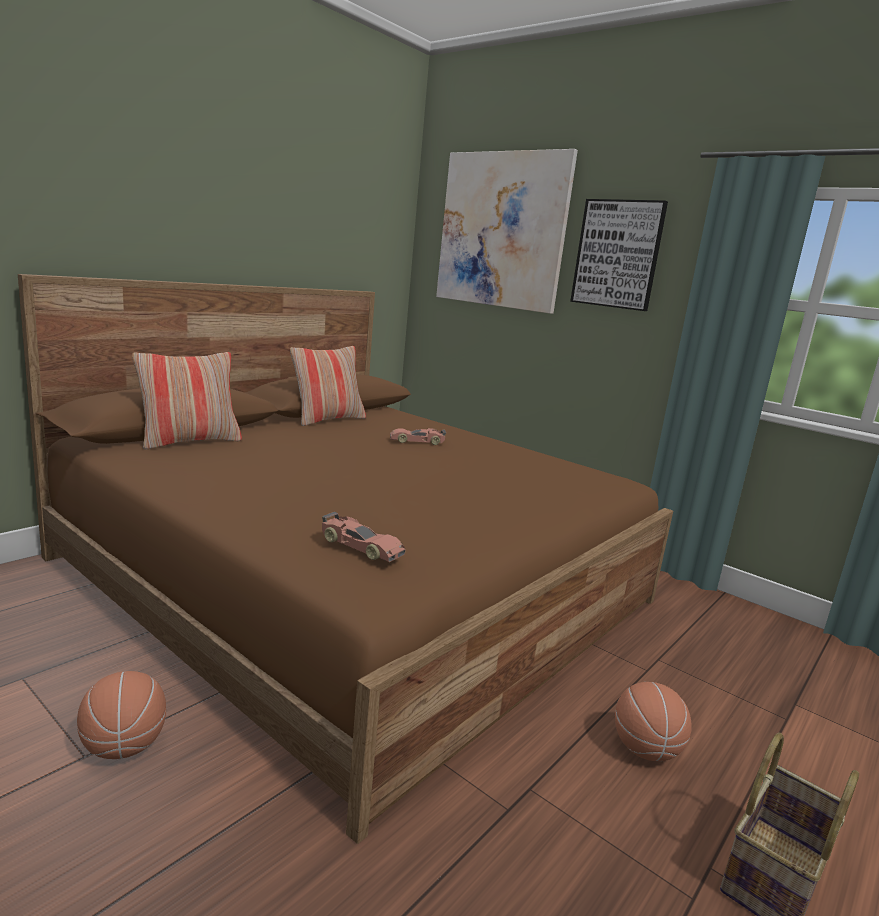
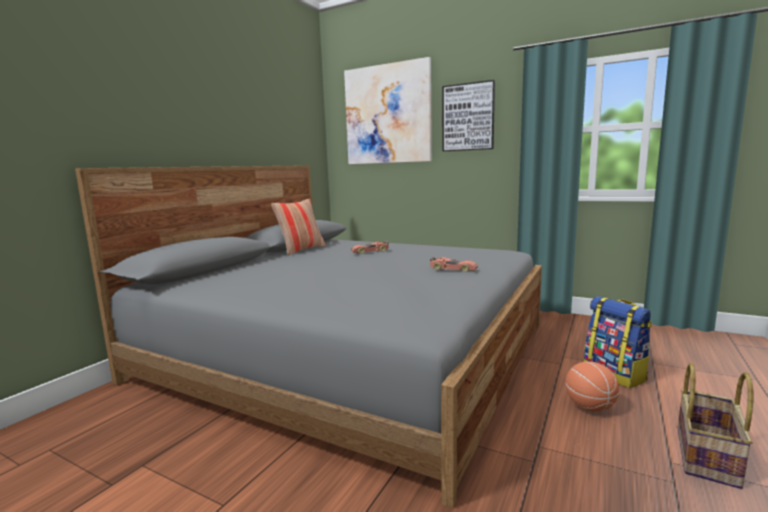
camera: 10 degrees left, 5 degrees down
brown bed [18,274,673,844] -> grey bed [75,165,542,509]
basketball [77,671,166,759] -> none
pillow [132,352,242,449] -> none
toy car [322,512,406,562] -> toy car moved to [430,257,478,272]
none -> backpack [584,296,652,388]

